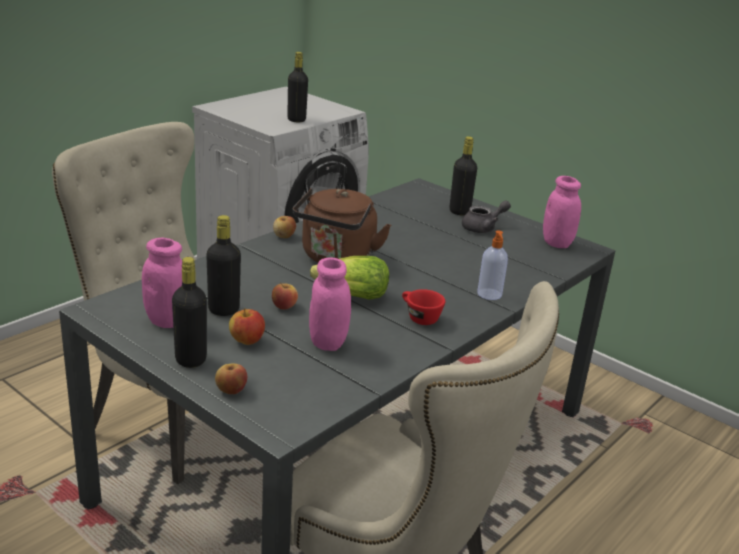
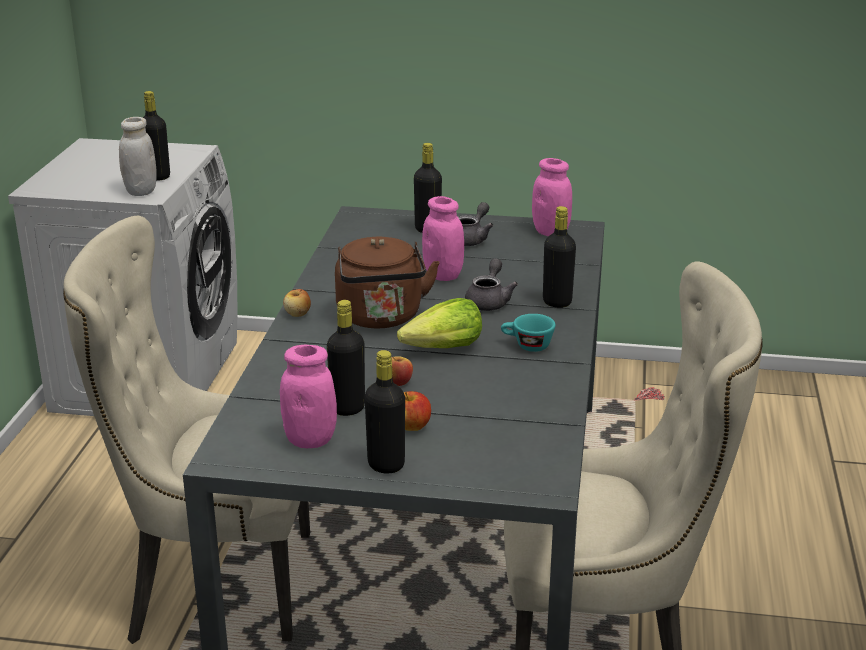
camera: 30 degrees left, 0 degrees up
apple [215,364,247,394] -> none
pink jar [309,257,351,351] -> pink jar moved to [422,196,464,281]
red cup [402,289,445,325] -> turquoise cup [501,314,556,352]
soap dispenser [477,231,508,300] -> black bottle [543,206,576,308]
none -> white jar [119,117,157,196]
none -> grey teapot [465,258,518,311]

